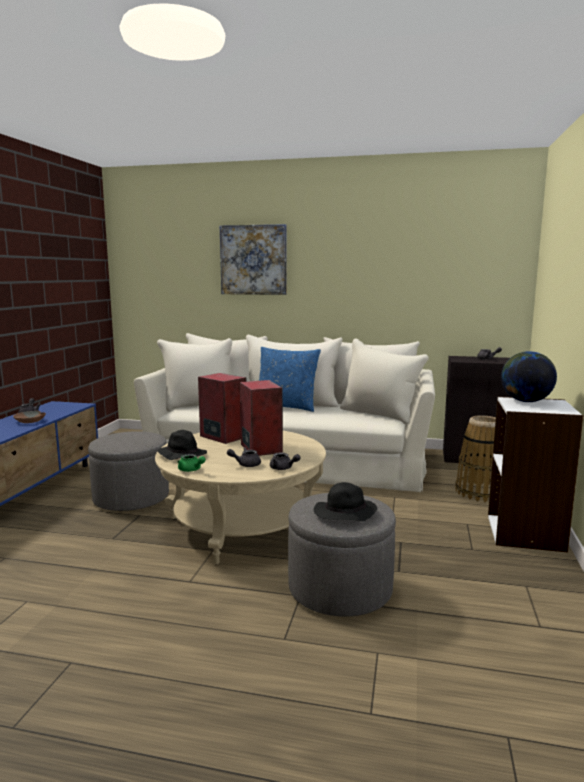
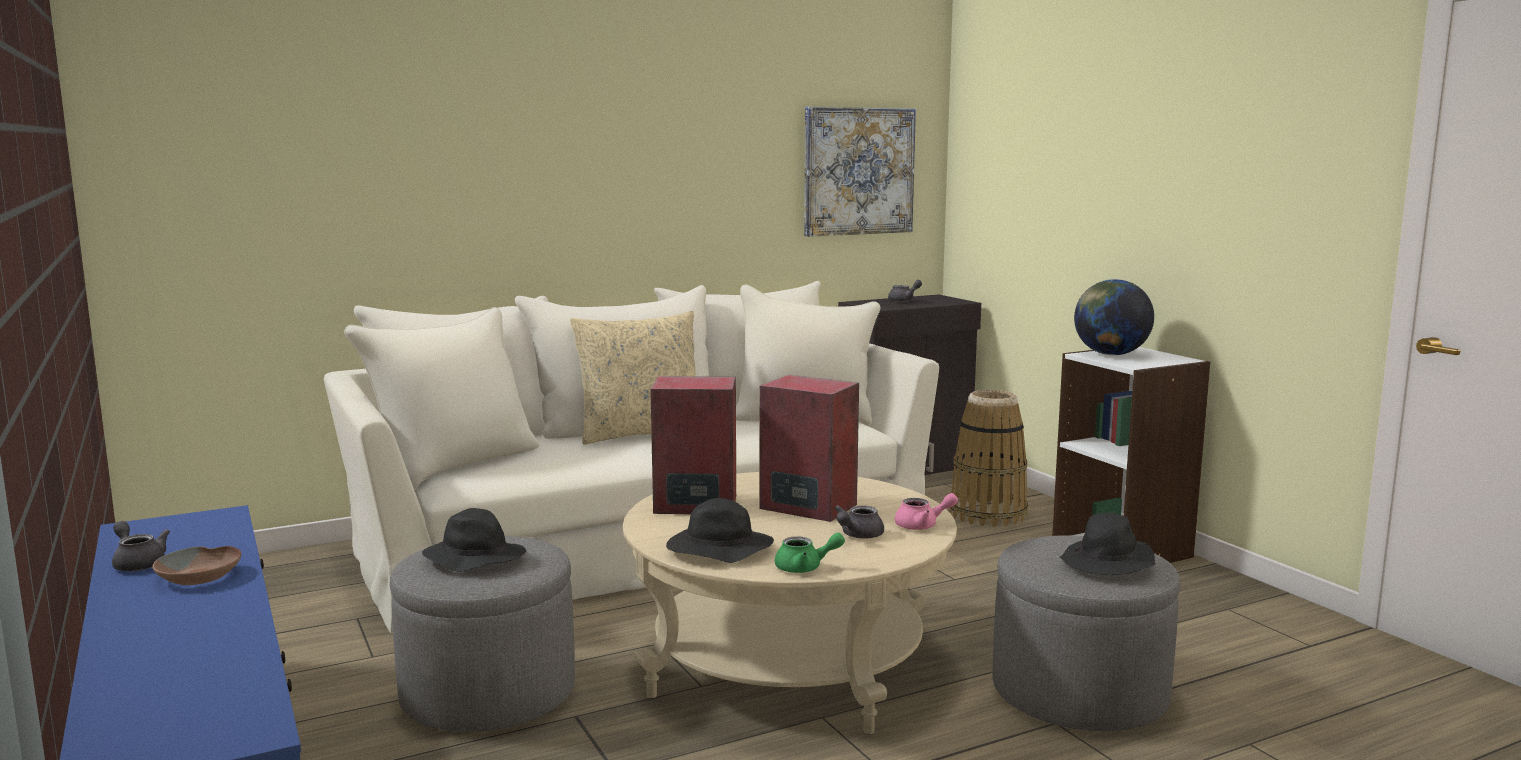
camera: 40 degrees left, 0 degrees up
picture [220,224,287,295] -> picture moved to [804,107,916,237]
blue pillow [259,347,321,412] -> beige pillow [570,311,696,445]
grey teapot [270,452,301,470] -> pink teapot [895,493,958,530]
none -> black hat [422,508,526,572]

